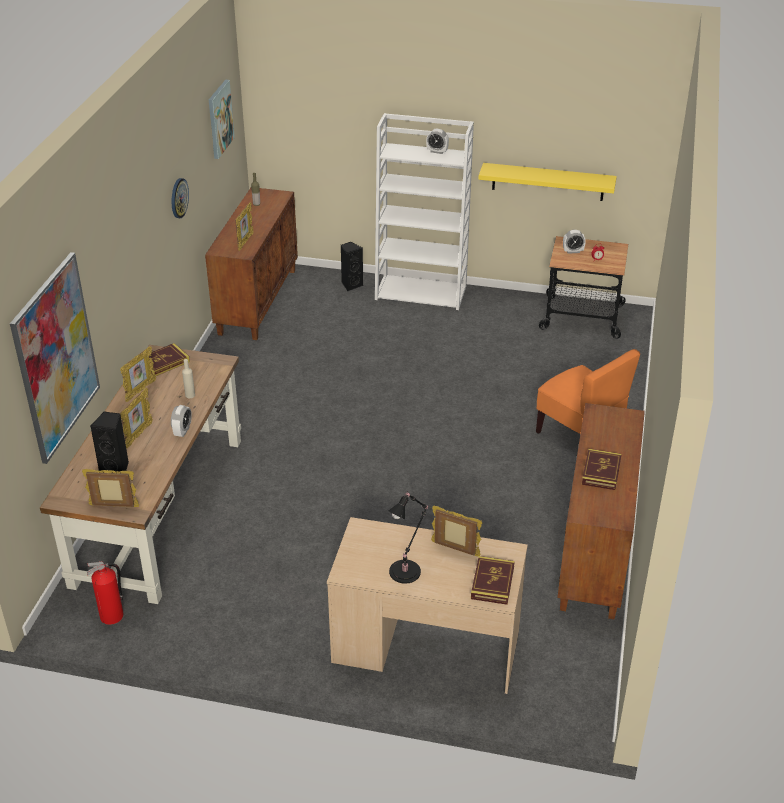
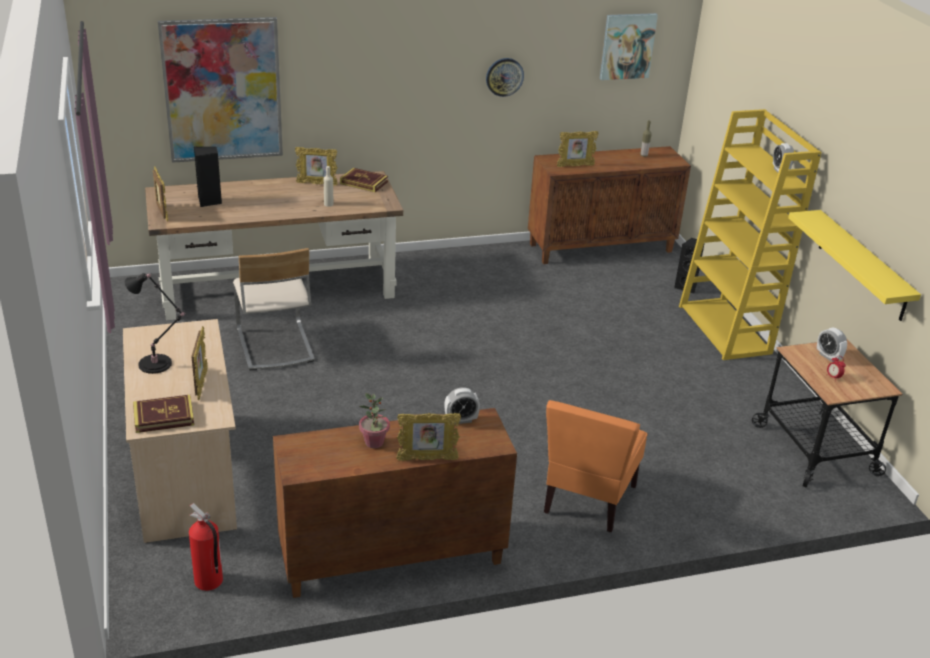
camera: 60 degrees right, 5 degrees down
fire extinguisher [87,561,124,625] -> fire extinguisher moved to [189,503,223,591]
picture frame [120,387,153,448] -> picture frame moved to [396,413,461,461]
alarm clock [171,405,192,437] -> alarm clock moved to [444,387,480,424]
white bookcase [375,113,474,310] -> yellow bookcase [679,109,822,360]
book [582,449,622,490] -> potted plant [359,393,390,448]
none -> beige chair [233,248,315,370]

